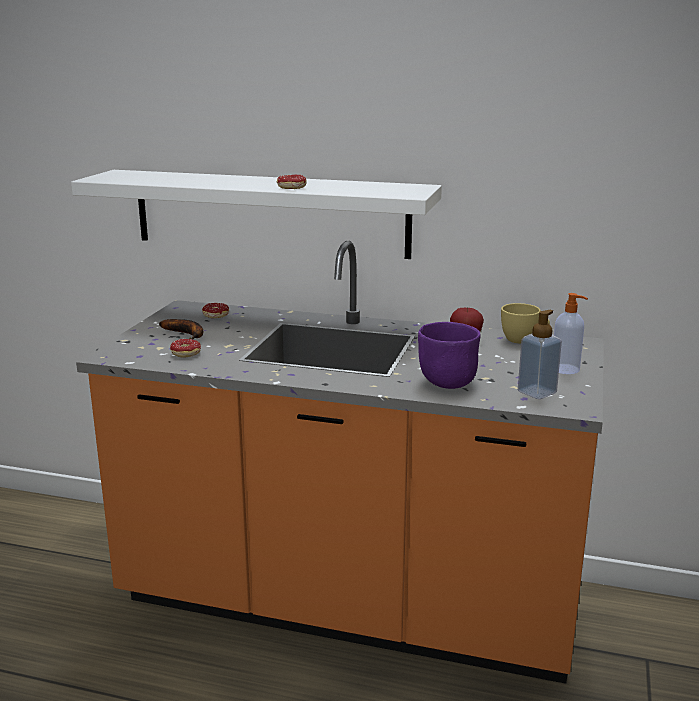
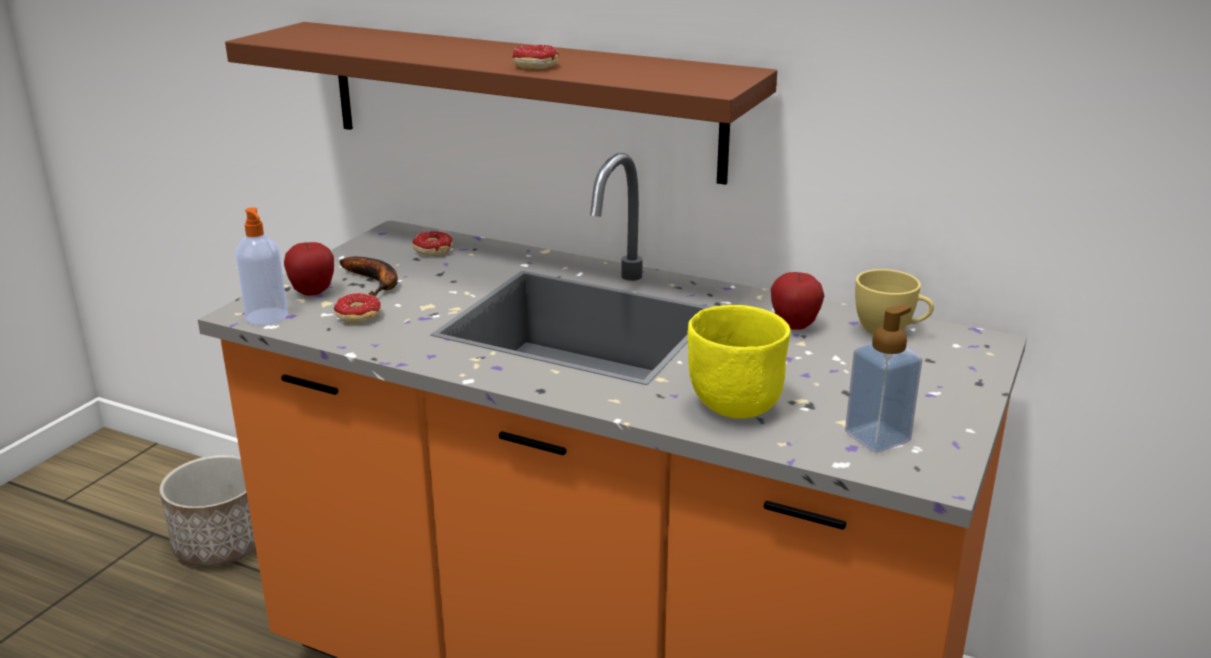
camera: 10 degrees right, 5 degrees up
white shelf [71,170,442,259] -> brown shelf [225,22,777,185]
purple bowl [418,322,481,389] -> yellow bowl [687,305,790,419]
soap dispenser [554,293,588,374] -> soap dispenser moved to [236,207,288,325]
none -> planter [159,455,256,566]
none -> apple [284,242,334,296]

